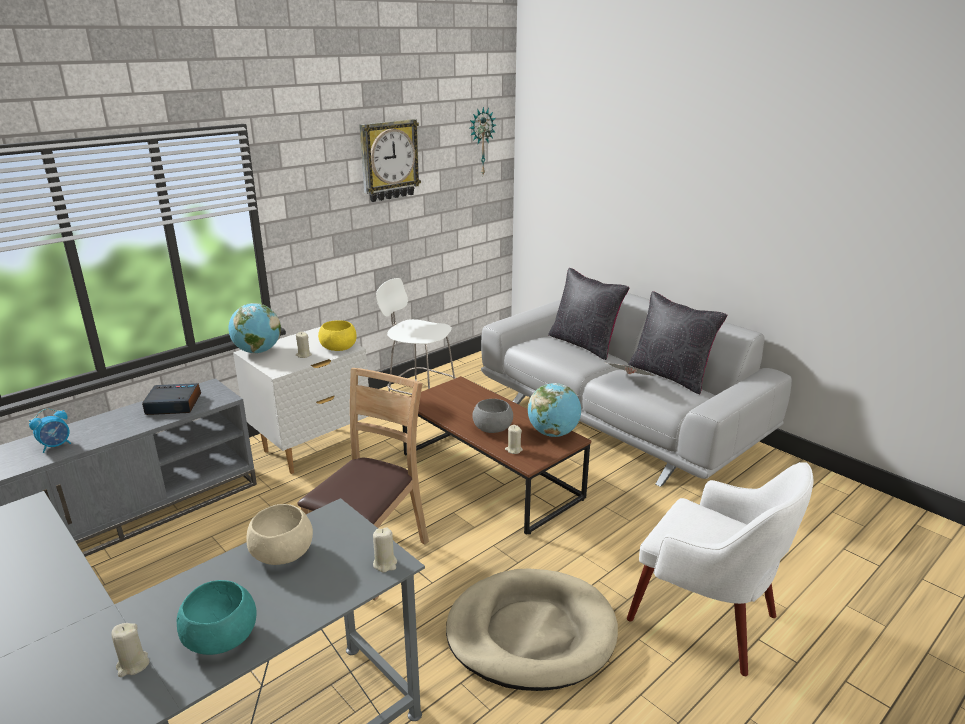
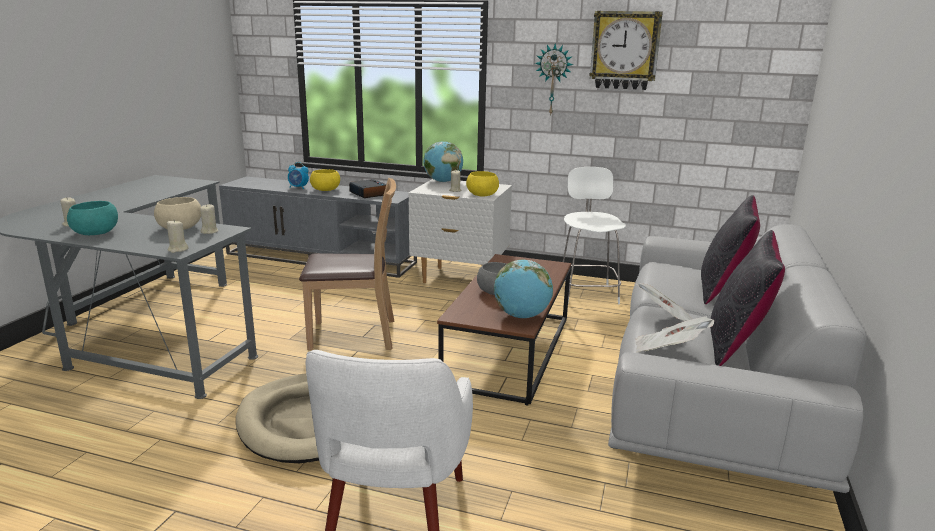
camera: 60 degrees right, 5 degrees down
wall clock [470,107,496,175] -> wall clock moved to [535,43,573,116]
beige candle [505,425,523,454] -> beige candle moved to [200,204,219,234]
none -> yellow bowl [310,169,340,191]
none -> newspaper [635,316,714,353]

